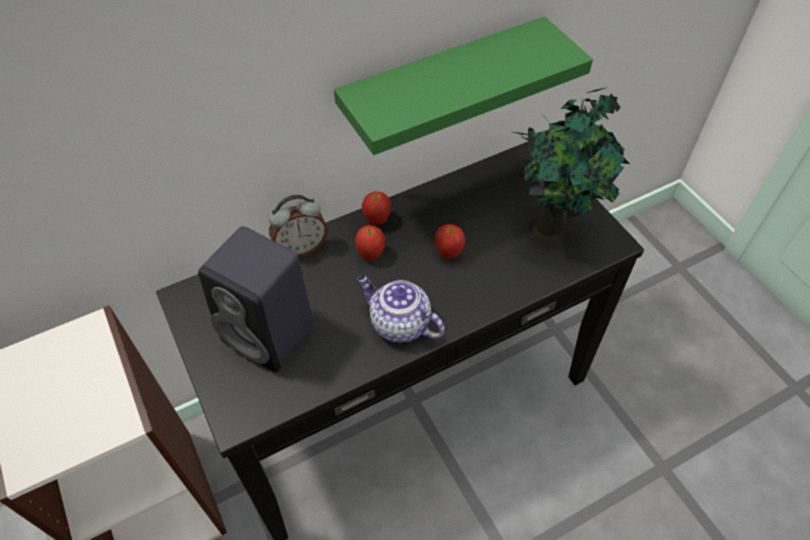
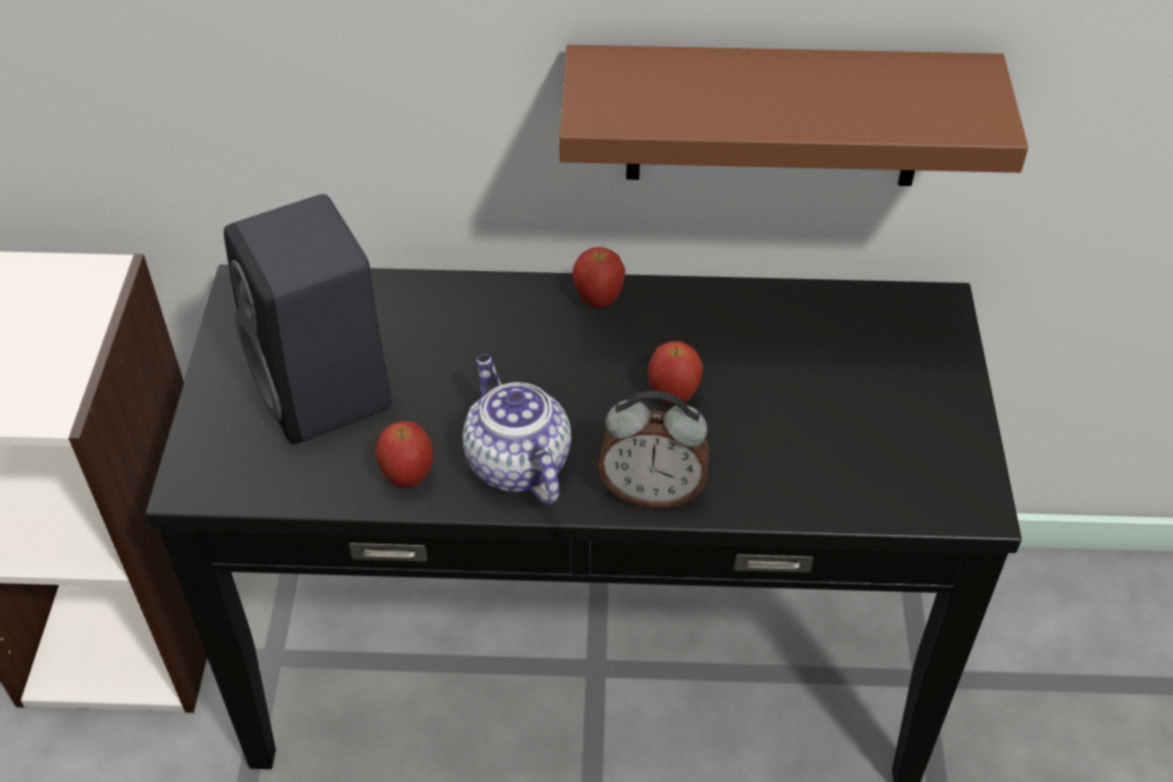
camera: 30 degrees right, 5 degrees down
alarm clock [268,195,328,257] -> alarm clock moved to [598,391,710,508]
green shelf [334,16,593,155] -> brown shelf [559,45,1028,186]
apple [355,225,385,260] -> apple moved to [375,421,433,487]
potted plant [513,87,630,245] -> none

